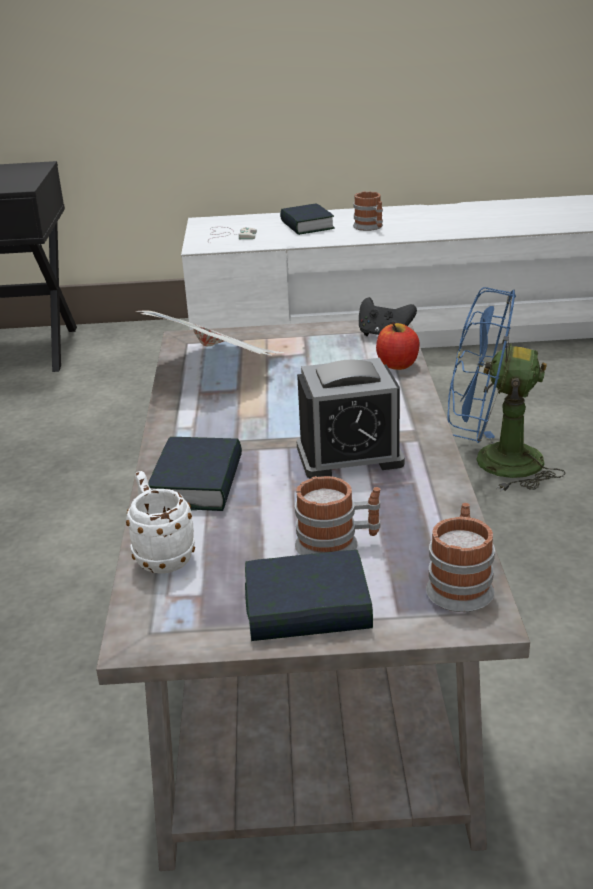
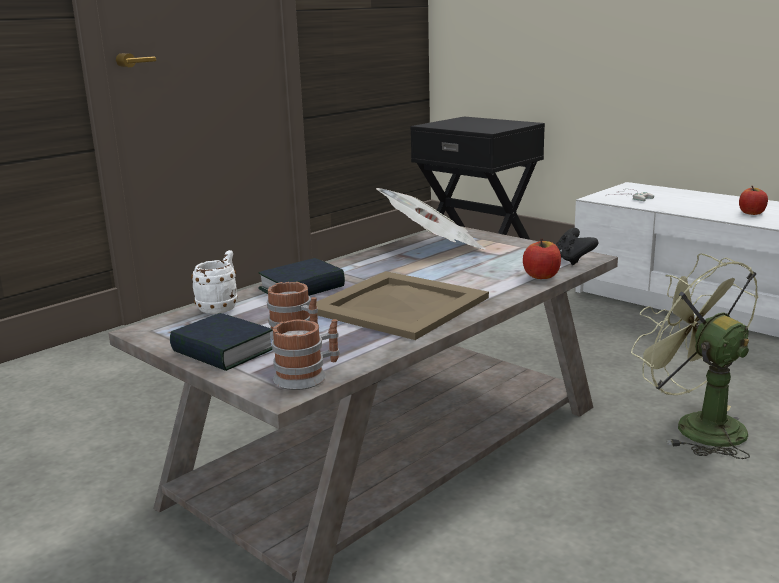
camera: 45 degrees right, 10 degrees down
book [280,203,335,235] -> none
alarm clock [297,358,405,479] -> beige tray [316,271,489,340]
mug [353,191,383,231] -> apple [739,186,768,215]
blue fan [447,287,565,492] -> green fan [631,253,758,459]

